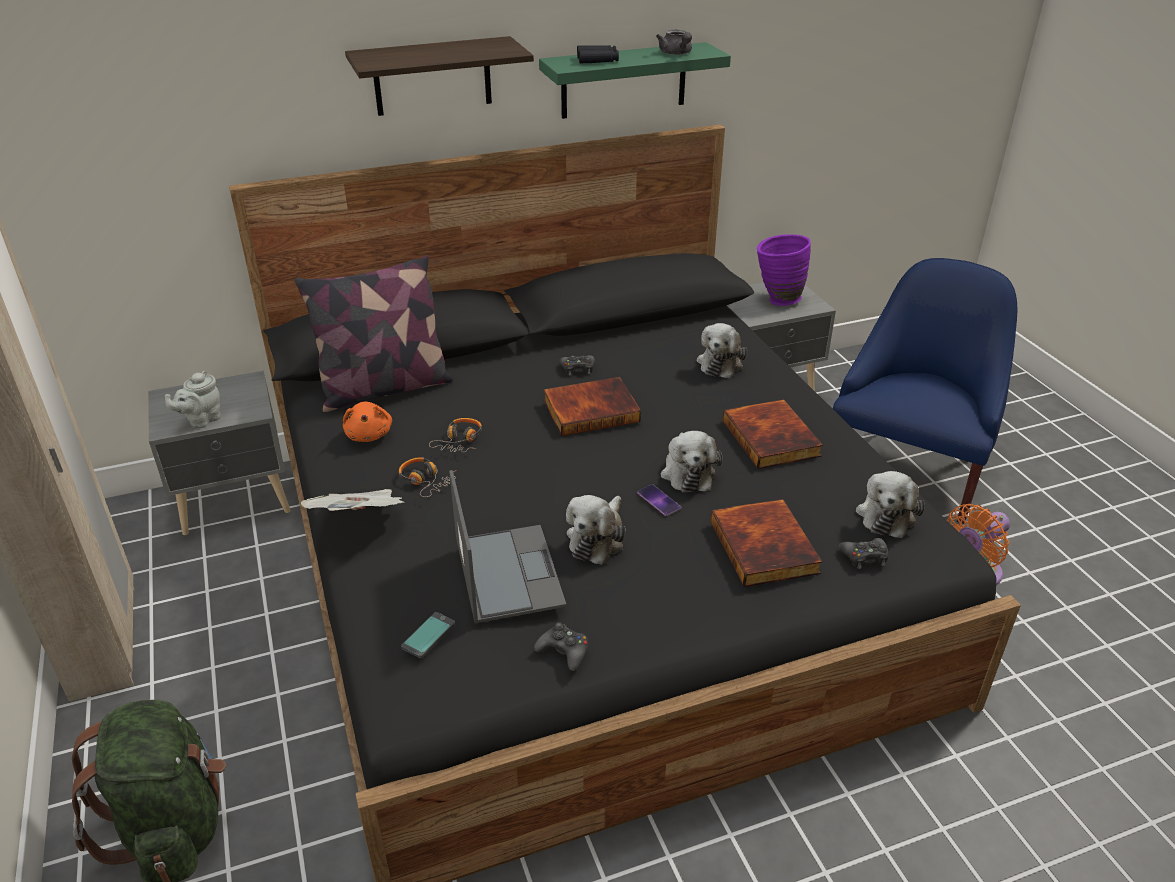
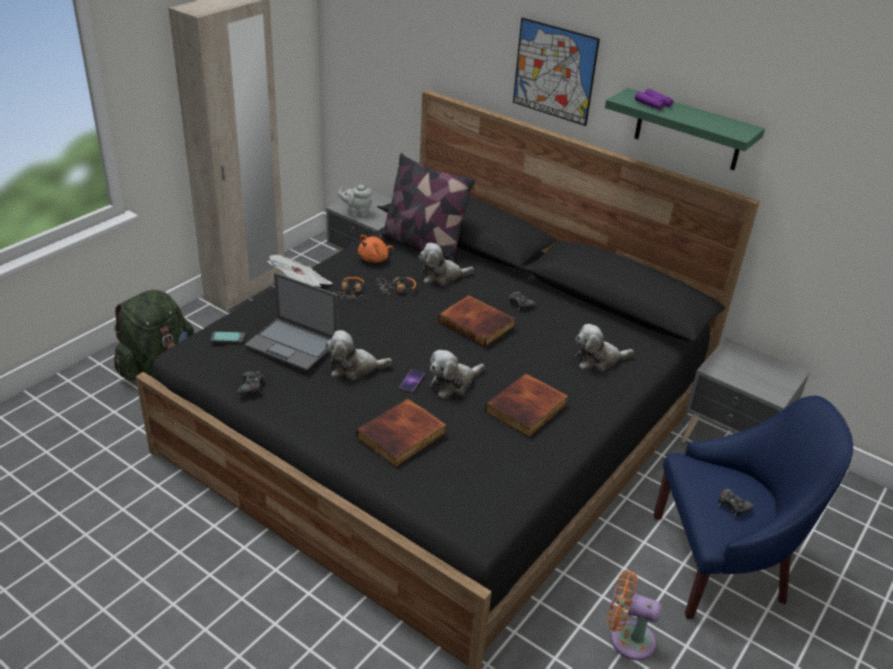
camera: 55 degrees right, 0 degrees up
shelf [345,36,534,116] -> picture [513,17,600,126]
laptop [449,470,566,623] -> laptop turned 75 degrees clockwise [245,272,338,371]
black binoculars [577,45,619,64] -> purple binoculars [635,89,674,110]
grey teapot [656,30,692,55] -> none
purple vase [757,234,811,306] -> none
black game controller [839,538,888,569] -> black game controller moved to [718,488,754,516]
plush toy [856,471,925,538] -> plush toy moved to [419,243,474,286]

